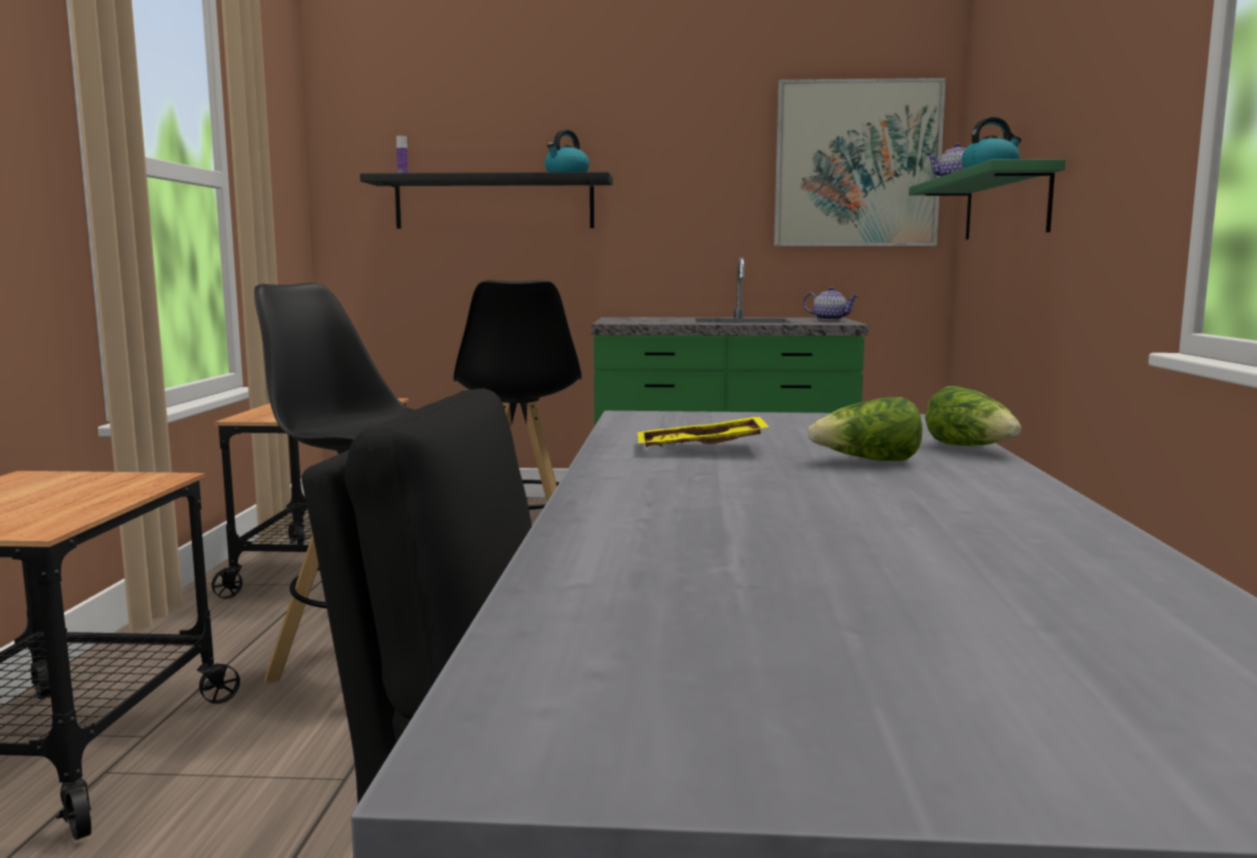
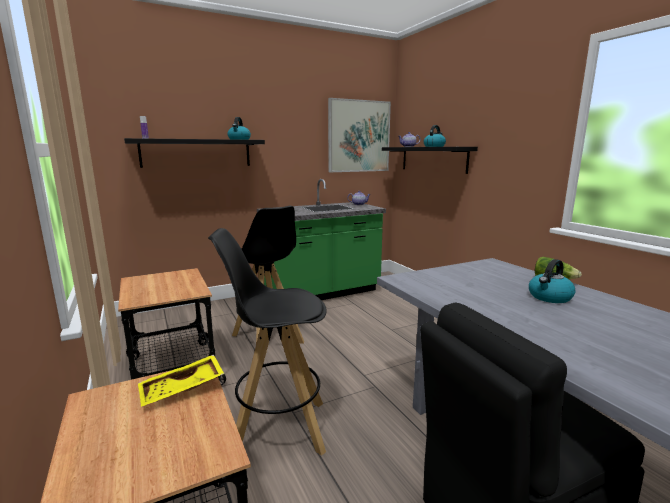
camera: 30 degrees left, 5 degrees up
yellow tray [638,416,769,447] -> yellow tray moved to [138,355,224,407]
lettuce [808,397,923,461] -> kettle [529,259,576,303]
green shelf [909,159,1066,240] -> black shelf [382,147,478,174]

